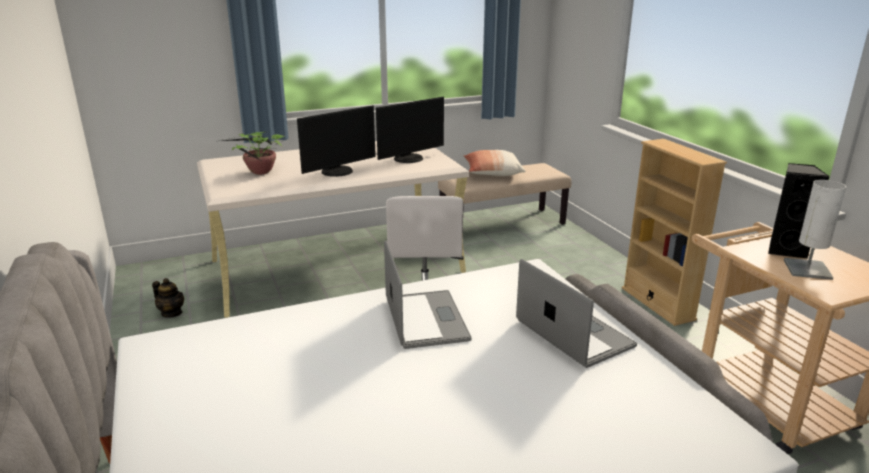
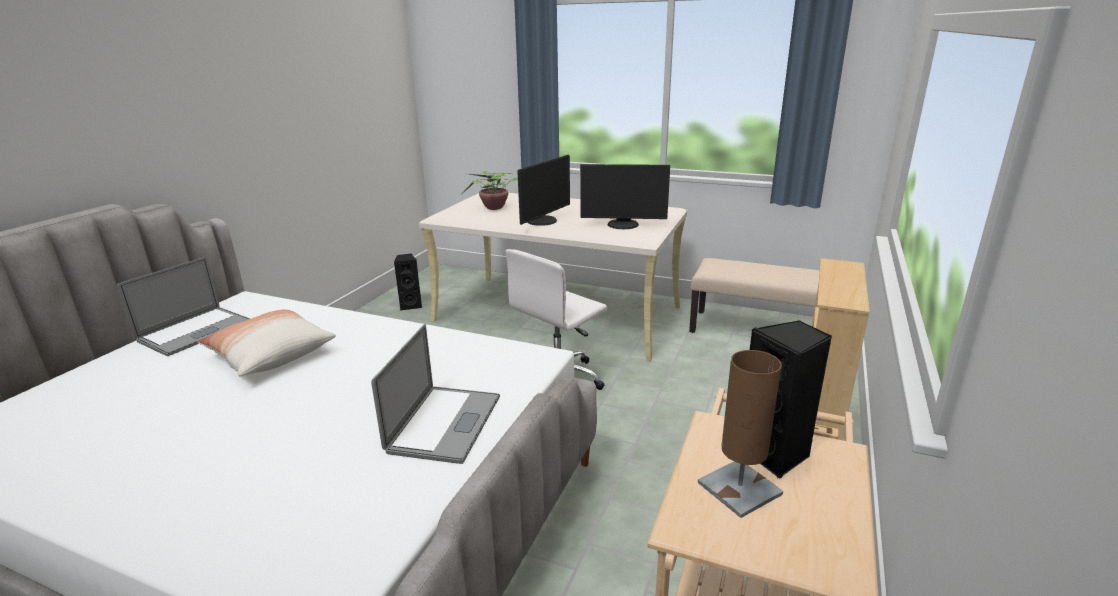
camera: 45 degrees right, 0 degrees up
teapot [152,278,184,318] -> black speaker [394,254,423,311]
monitor [297,105,376,177] -> monitor turned 60 degrees counterclockwise [517,155,570,226]
laptop [384,240,472,349] -> laptop moved to [117,257,250,356]
pillow [463,150,525,176] -> pillow moved to [198,310,336,376]
white table lamp [784,180,846,280] -> brown table lamp [698,350,783,518]

